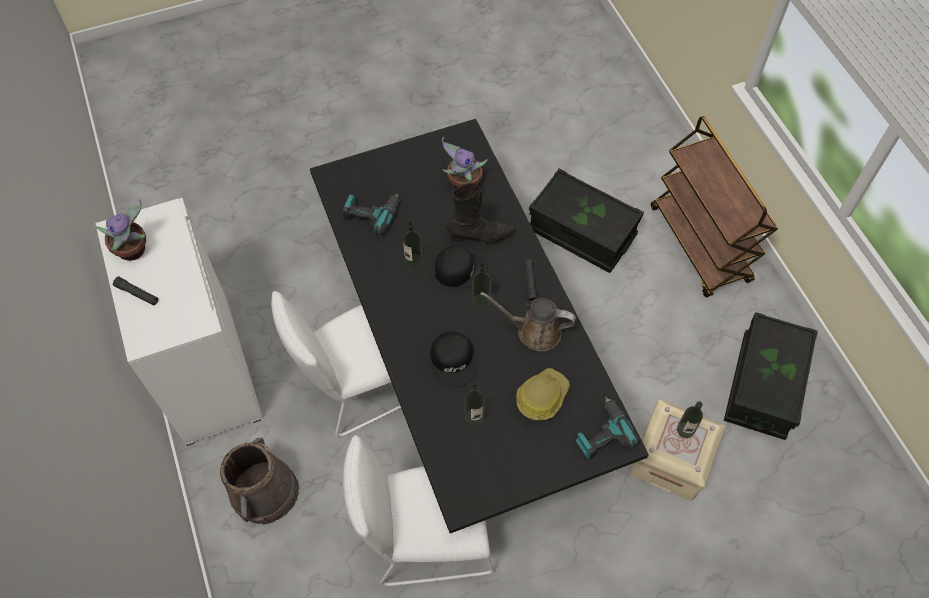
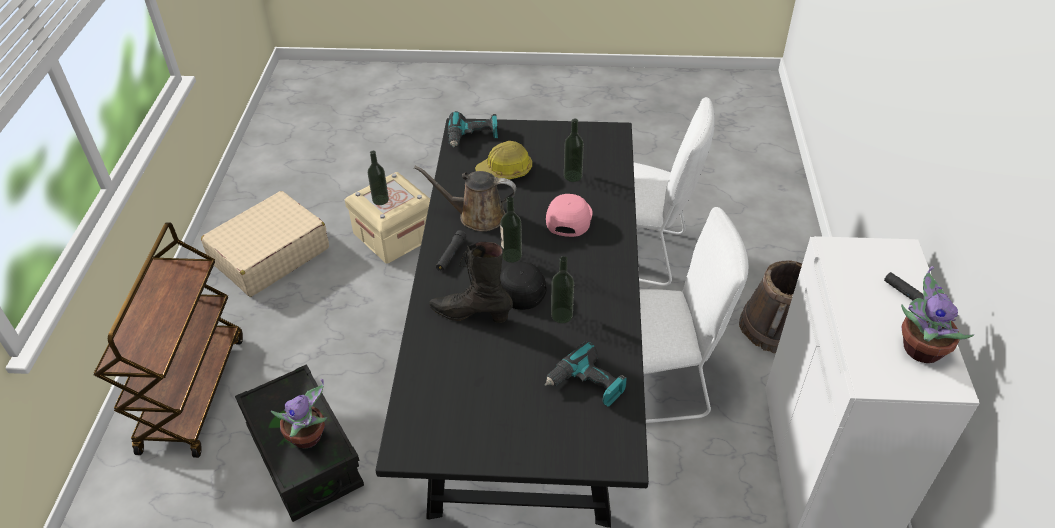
camera: 155 degrees left, 15 degrees down
black cap [430,331,476,387] -> pink cap [546,194,593,237]
potted plant [442,137,488,189] -> potted plant moved to [271,379,327,449]
brown watering can [480,292,576,351] -> brown watering can turned 150 degrees clockwise [414,166,516,231]
black storage box [724,312,818,440] -> beige suitcase [201,191,329,297]

